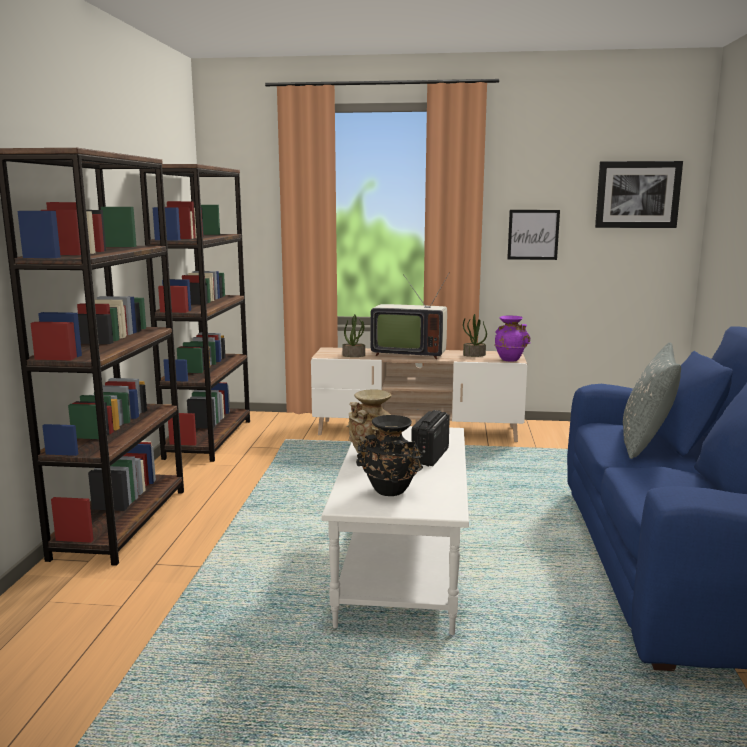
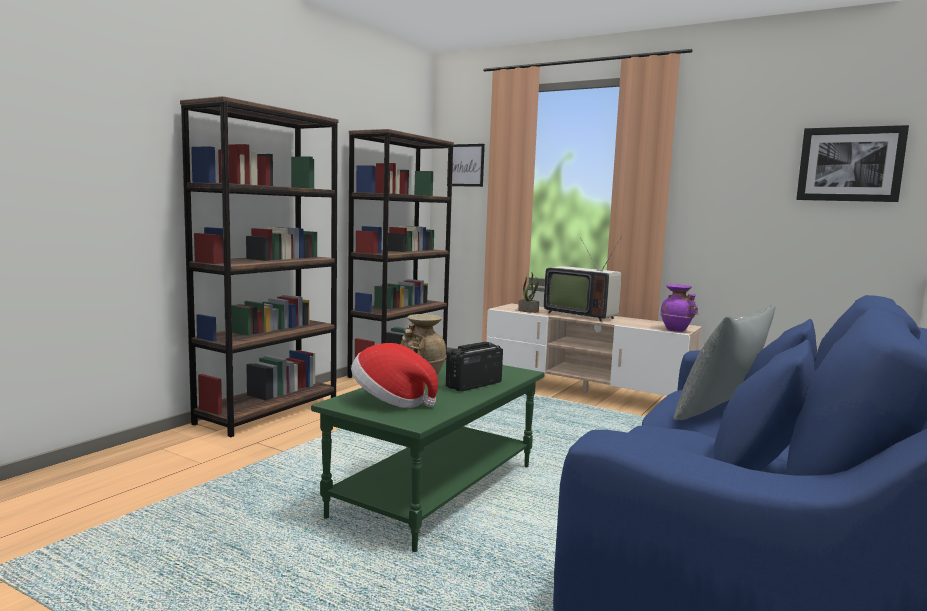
camera: 25 degrees right, 5 degrees down
white coffee table [321,426,469,635] -> green coffee table [311,359,545,552]
black vase [356,415,423,496] -> hat [351,343,438,408]
potted plant [463,314,487,357] -> none
picture [507,210,560,260] -> picture moved to [447,144,485,187]

